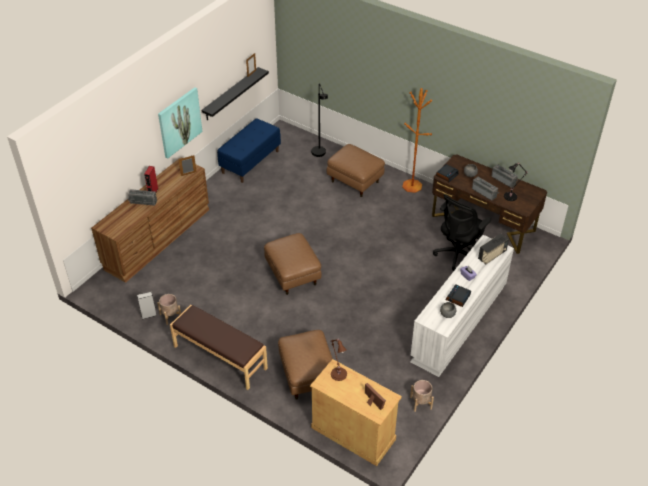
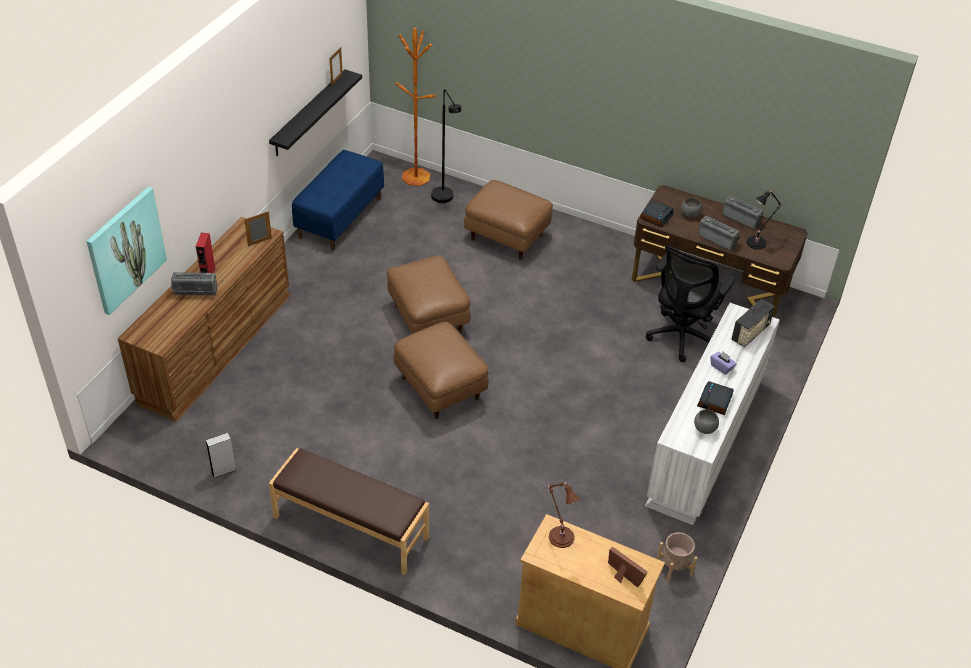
camera: 10 degrees left, 0 degrees up
picture [158,87,203,159] -> picture moved to [86,187,167,315]
beige planter [158,294,181,325] -> none
brown ottoman [278,330,333,400] -> brown ottoman moved to [387,256,470,334]
orange clothes rack [402,88,432,193] -> orange clothes rack moved to [395,27,436,186]

